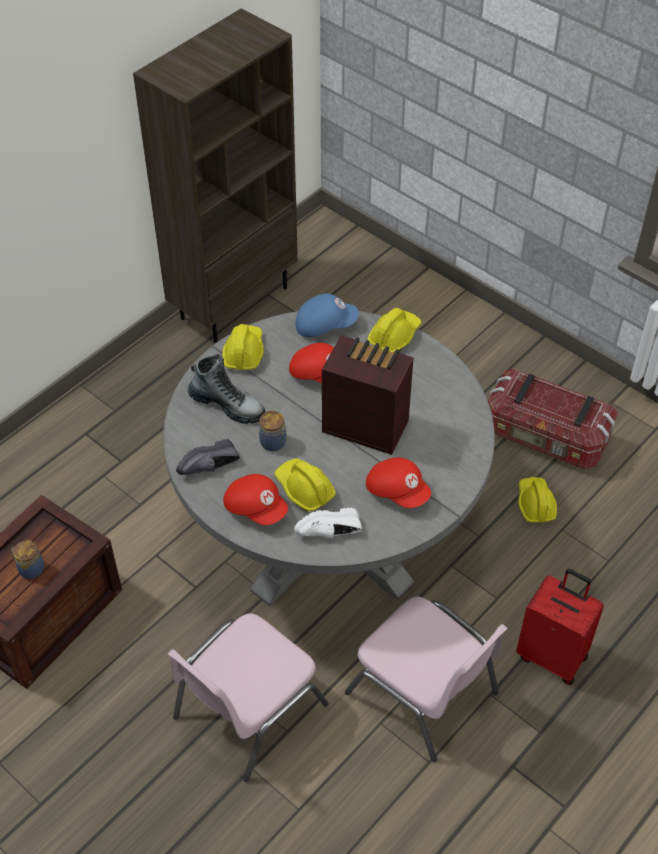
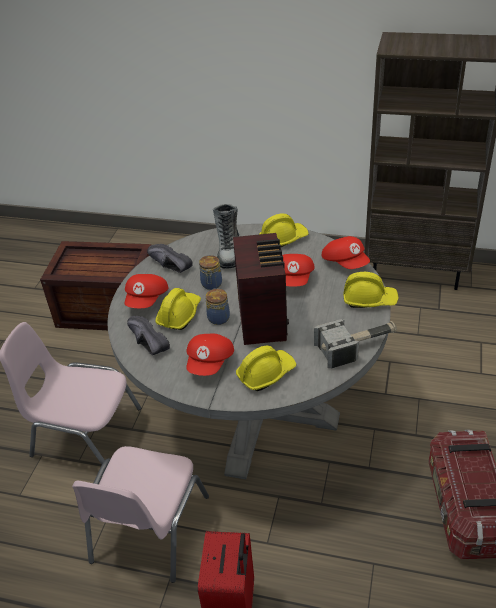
camera: 65 degrees right, 10 degrees down
jar [11,540,44,579] -> jar moved to [206,288,230,325]
white shoe [294,508,362,539] -> black shoe [127,316,170,355]
blue cap [296,294,359,337] -> red cap [322,236,370,269]
yellow hard hat [518,477,557,522] -> yellow hard hat moved to [236,345,296,391]
none -> hammer [314,319,397,368]

